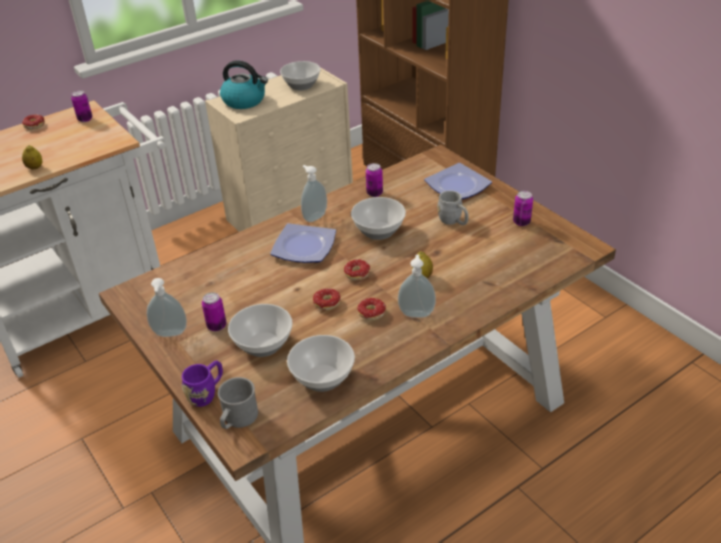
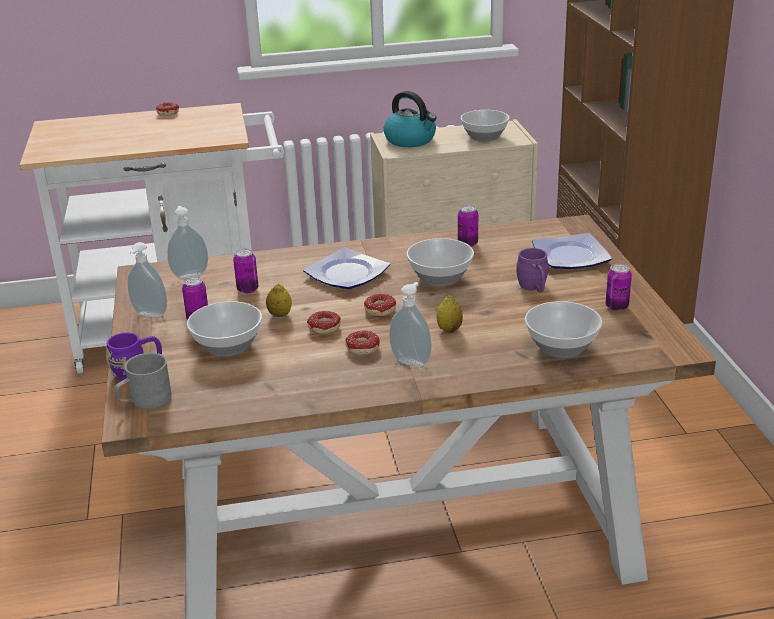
camera: 25 degrees right, 10 degrees down
lemon [22,145,42,170] -> lemon moved to [266,284,292,317]
can [71,90,92,122] -> can moved to [233,249,259,294]
bowl [287,335,355,392] -> bowl moved to [525,301,602,358]
soap dispenser [301,165,327,222] -> soap dispenser moved to [167,206,208,279]
grey mug [437,191,469,225] -> purple mug [516,248,549,292]

